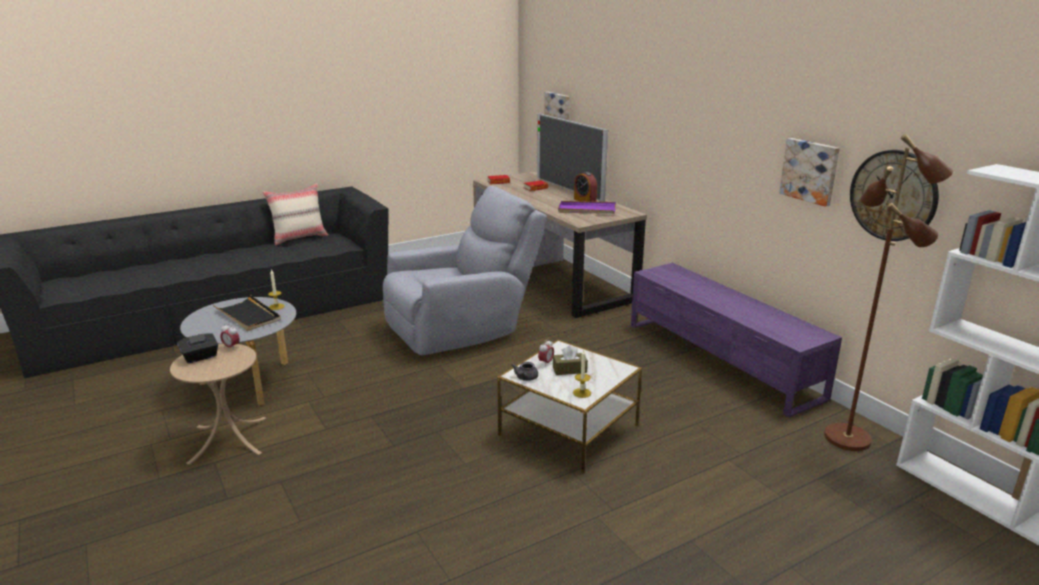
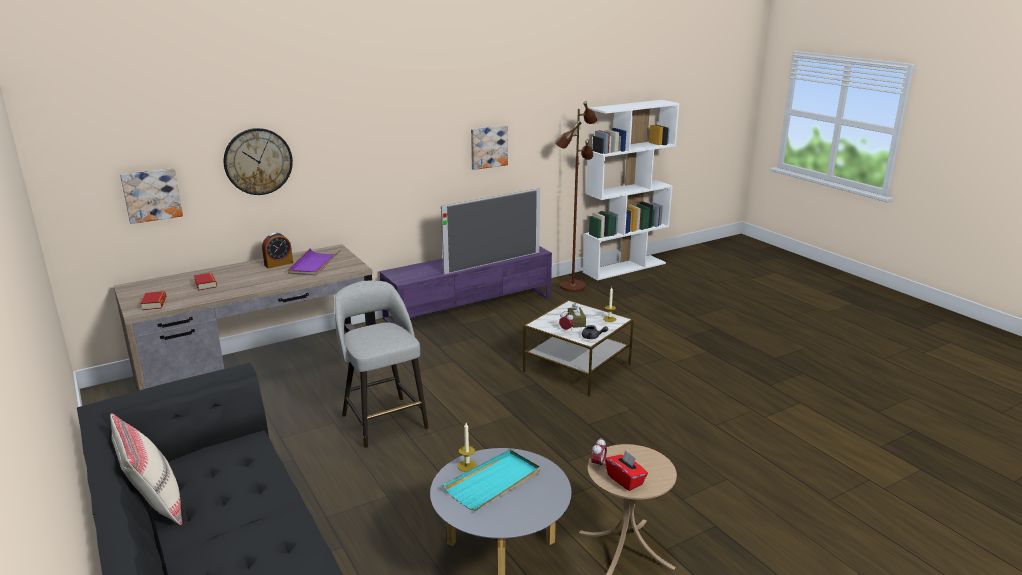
camera: 90 degrees left, 0 degrees up
black tissue box [177,333,218,363] -> red tissue box [605,450,648,491]
black tray [213,294,281,331] -> turquoise tray [443,449,540,511]
grey armchair [383,186,547,355] -> grey stool [335,280,429,448]
television [537,113,608,202] -> television moved to [441,188,540,275]
wall clock [850,150,939,241] -> wall clock moved to [224,128,293,195]

